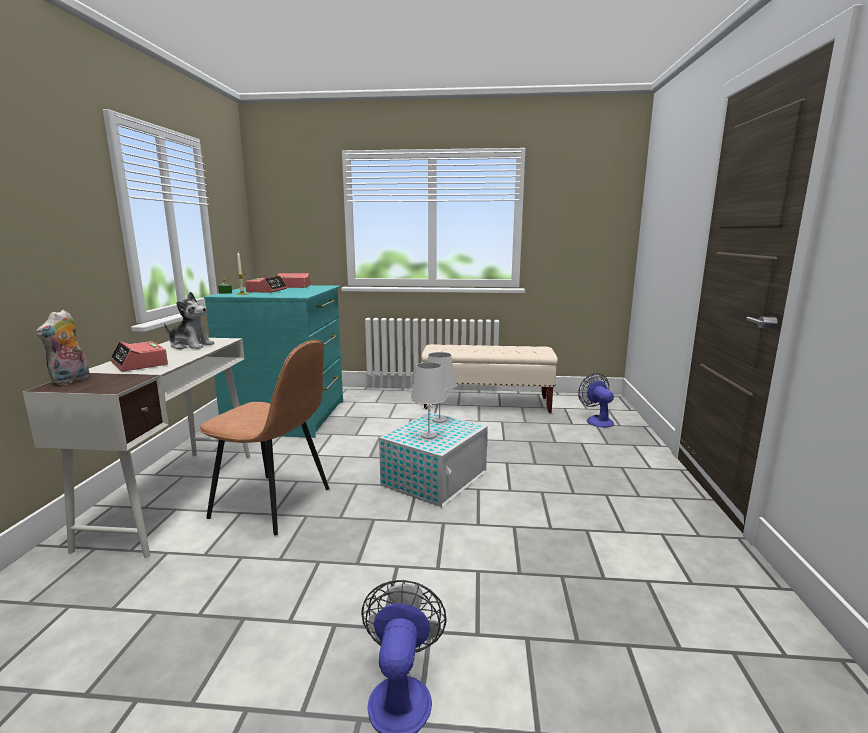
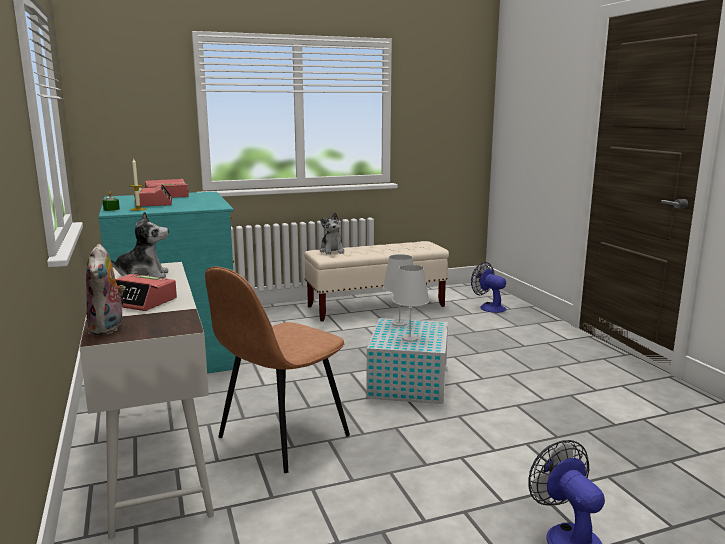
camera: 25 degrees left, 0 degrees up
brown chair [199,340,329,535] -> brown chair turned 135 degrees clockwise [205,267,350,473]
none -> plush toy [320,212,344,255]

